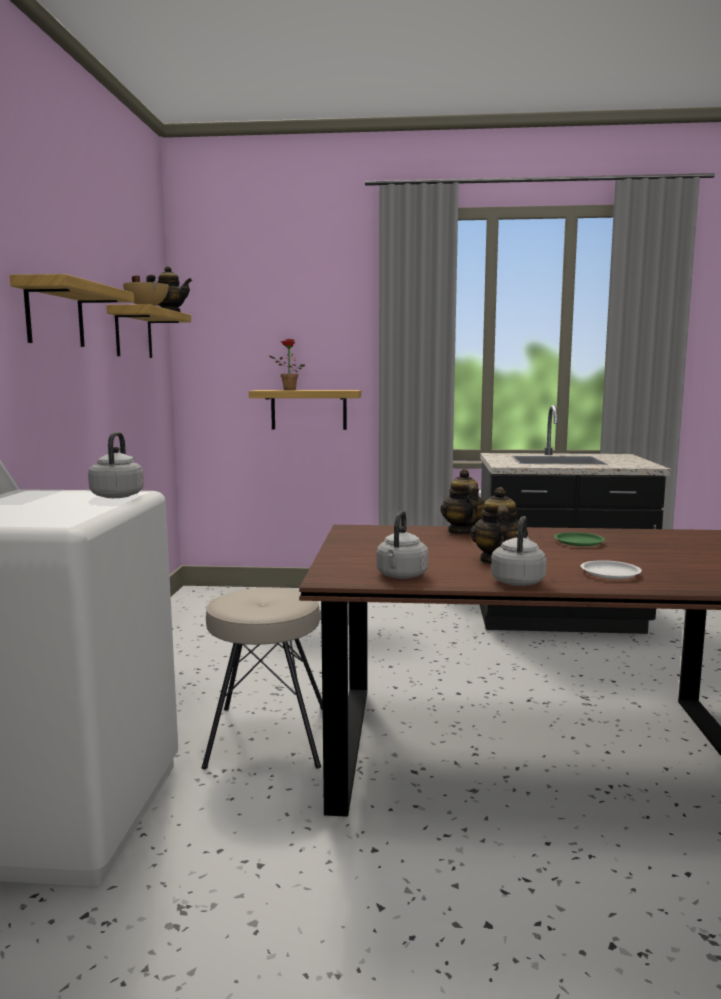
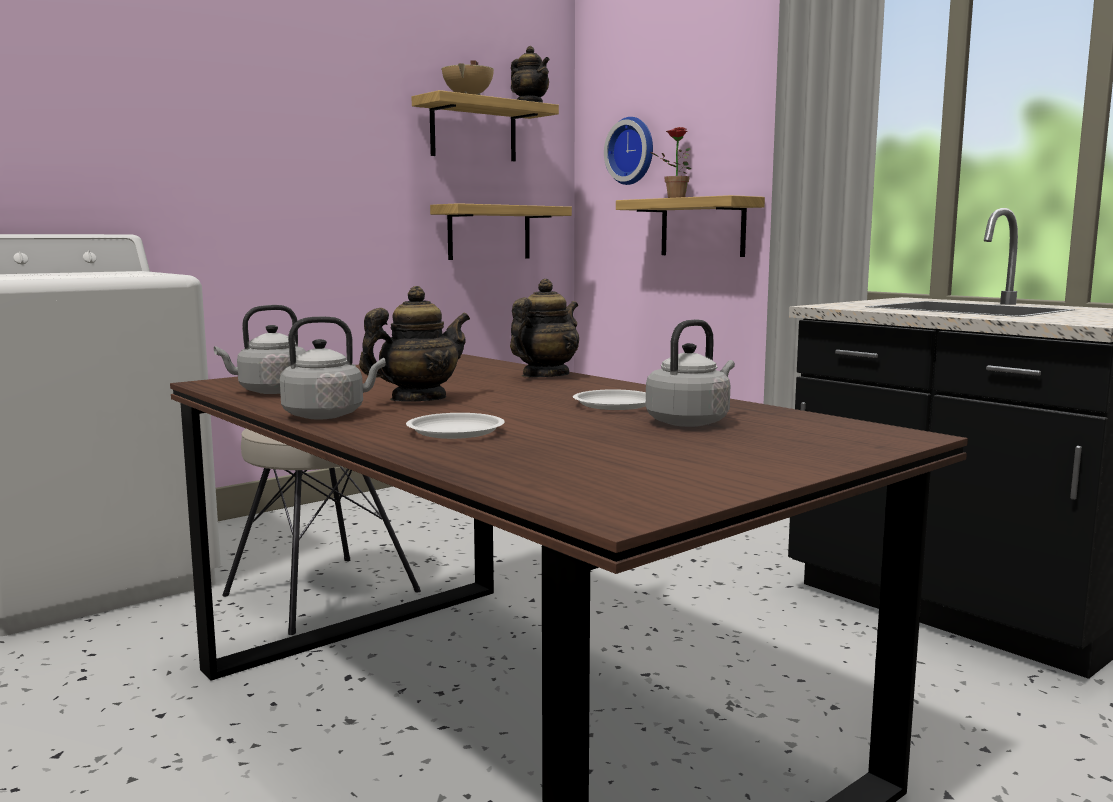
camera: 45 degrees right, 0 degrees up
shelf [10,274,134,347] -> shelf moved to [430,203,572,260]
grey kettle [88,432,144,498] -> grey kettle moved to [646,320,735,427]
green plate [554,532,605,546] -> white plate [573,390,646,410]
none -> wall clock [604,117,653,185]

